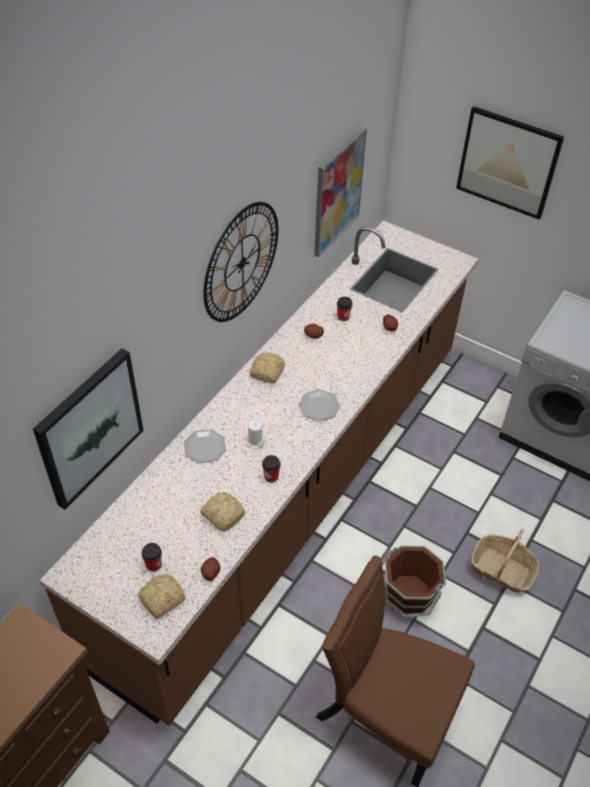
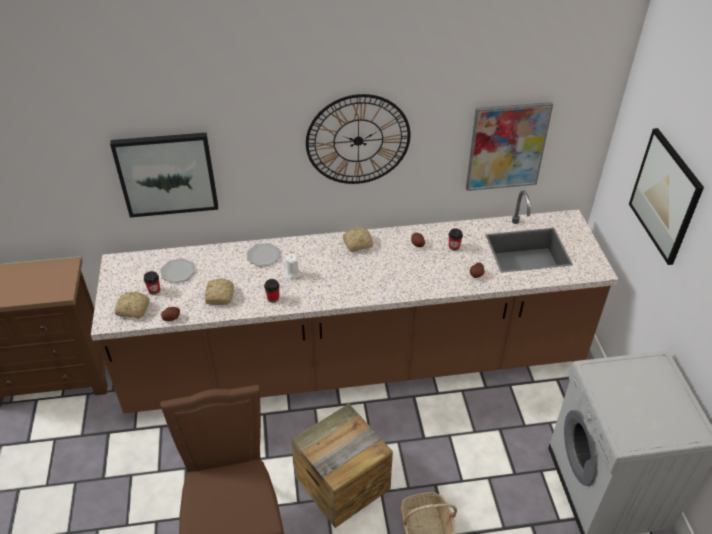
camera: 50 degrees right, 5 degrees down
plate [298,389,340,421] -> plate moved to [160,258,196,283]
brown bucket [382,545,446,617] -> crate [291,404,393,528]

